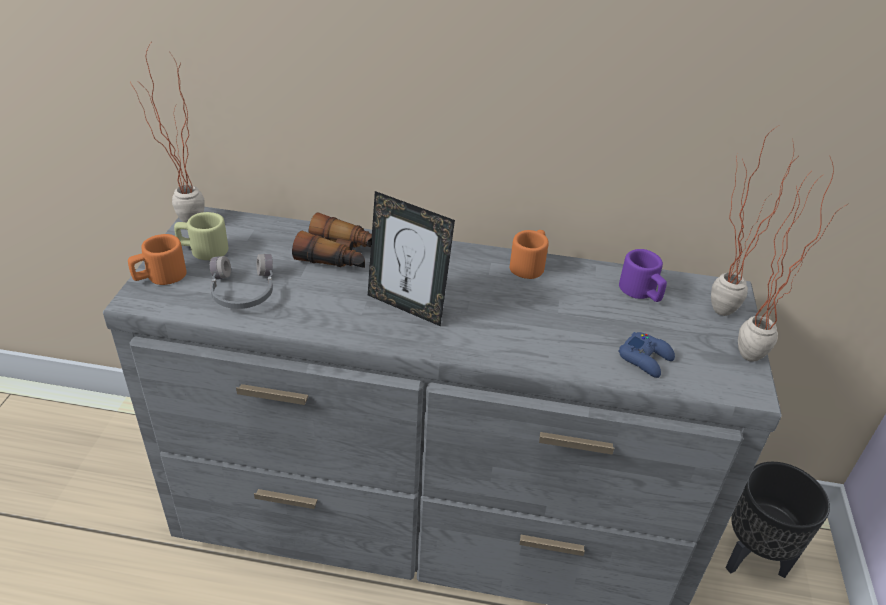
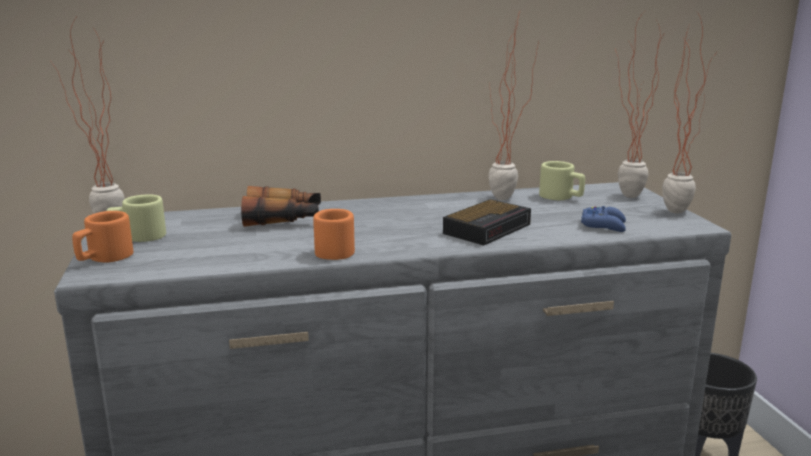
camera: 20 degrees left, 20 degrees down
grey headphones [210,254,273,309] -> none
picture frame [368,191,455,326] -> none
orange mug [510,230,549,279] -> orange mug moved to [313,209,355,260]
purple mug [619,249,667,302] -> beige mug [539,161,585,200]
none -> alarm clock [443,199,531,245]
none -> potted plant [488,11,538,200]

